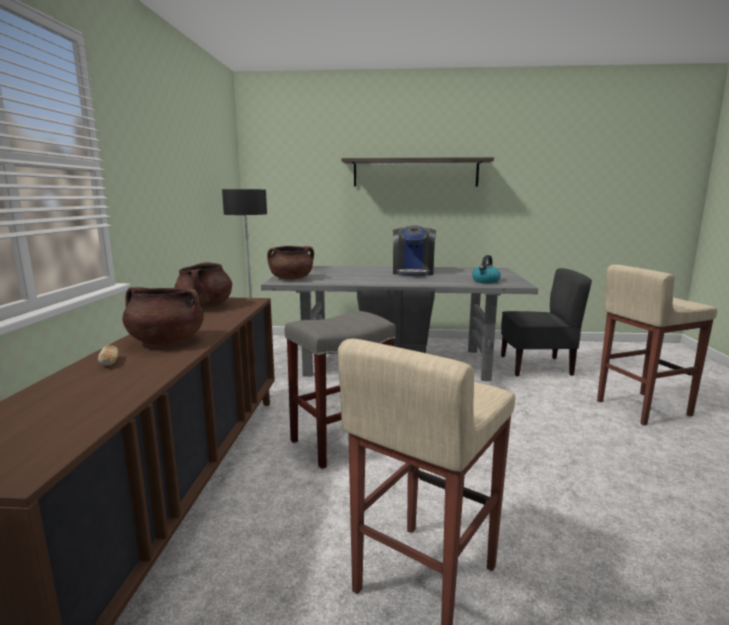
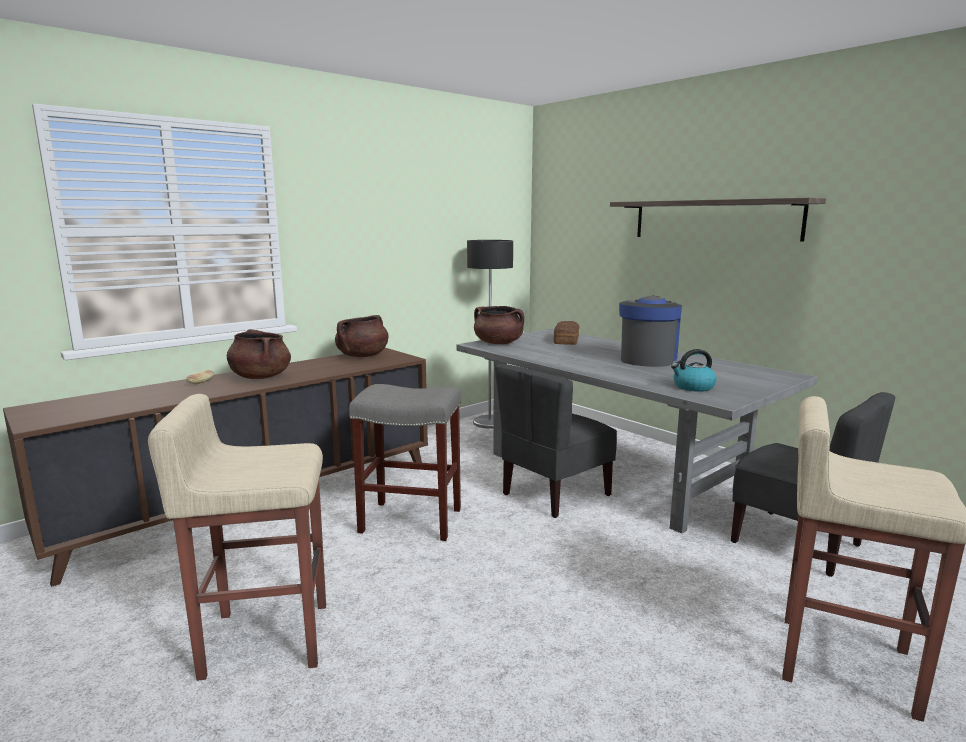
camera: 45 degrees right, 0 degrees up
coffee machine [393,225,436,276] -> coffee machine turned 150 degrees clockwise [619,296,682,367]
none -> bread [553,321,580,345]

